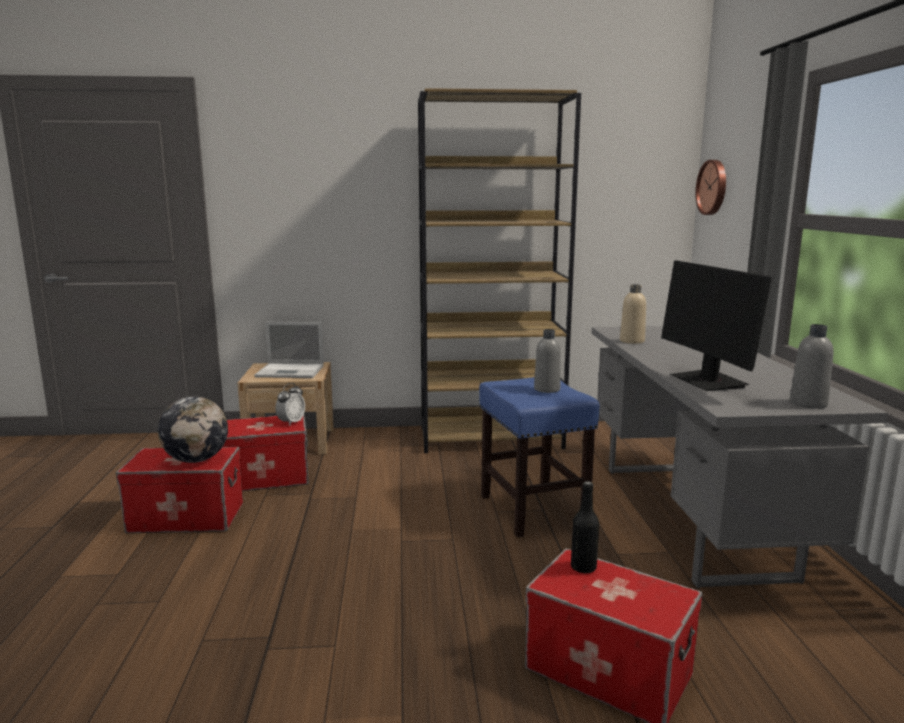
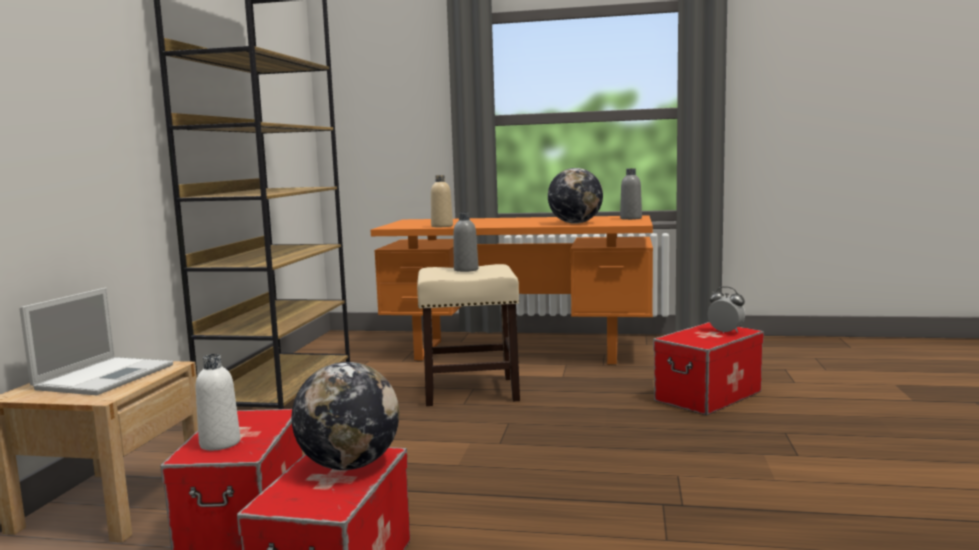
camera: 75 degrees left, 5 degrees down
alarm clock [275,383,305,426] -> alarm clock moved to [707,286,745,333]
blue stool [479,377,600,538] -> beige stool [417,264,520,406]
black bottle [571,481,599,574] -> none
grey desk [592,326,888,588] -> orange desk [371,215,653,365]
monitor [661,260,772,391] -> globe [548,168,603,224]
wall clock [695,160,726,215] -> none
none -> white bottle [195,354,240,450]

